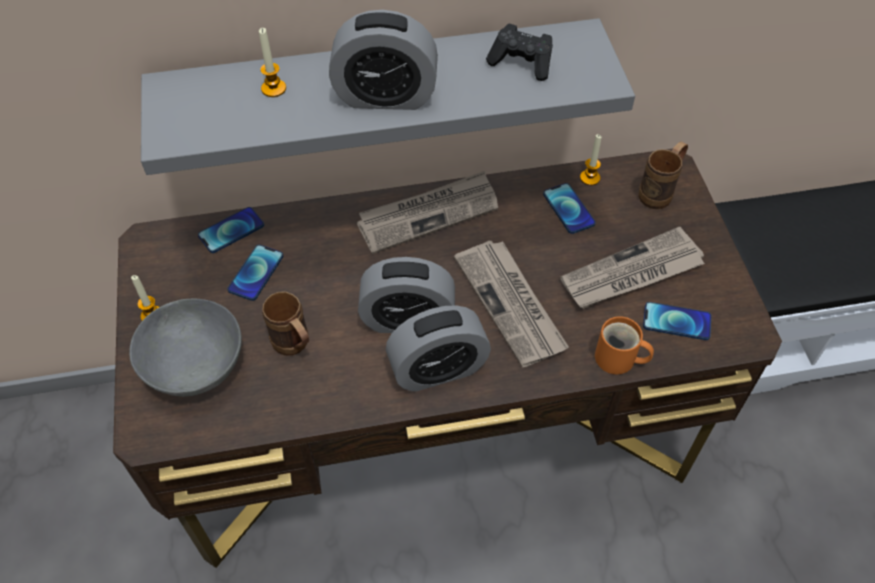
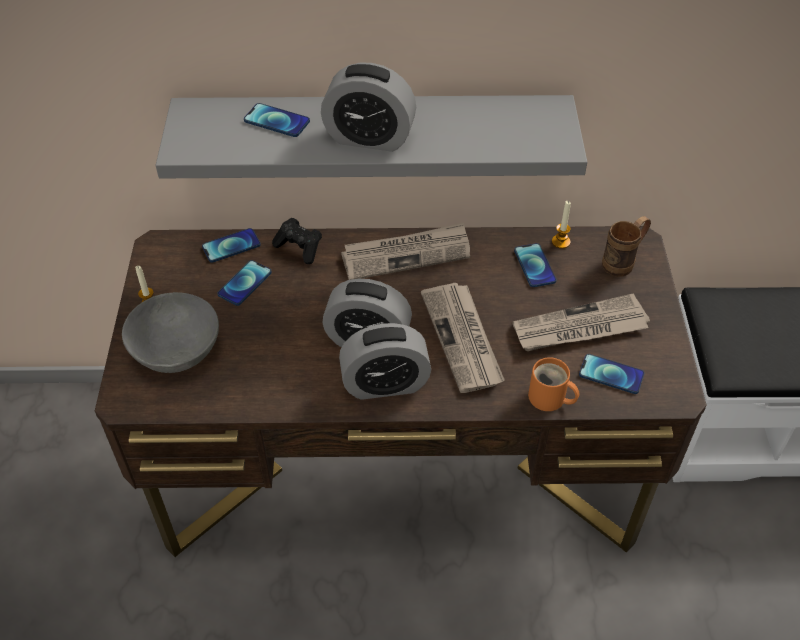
camera: 10 degrees right, 5 degrees down
candle [259,28,286,97] -> phone [244,103,310,137]
brown mug [262,291,309,356] -> none
black game controller [486,24,553,81] -> black game controller moved to [272,218,322,264]

